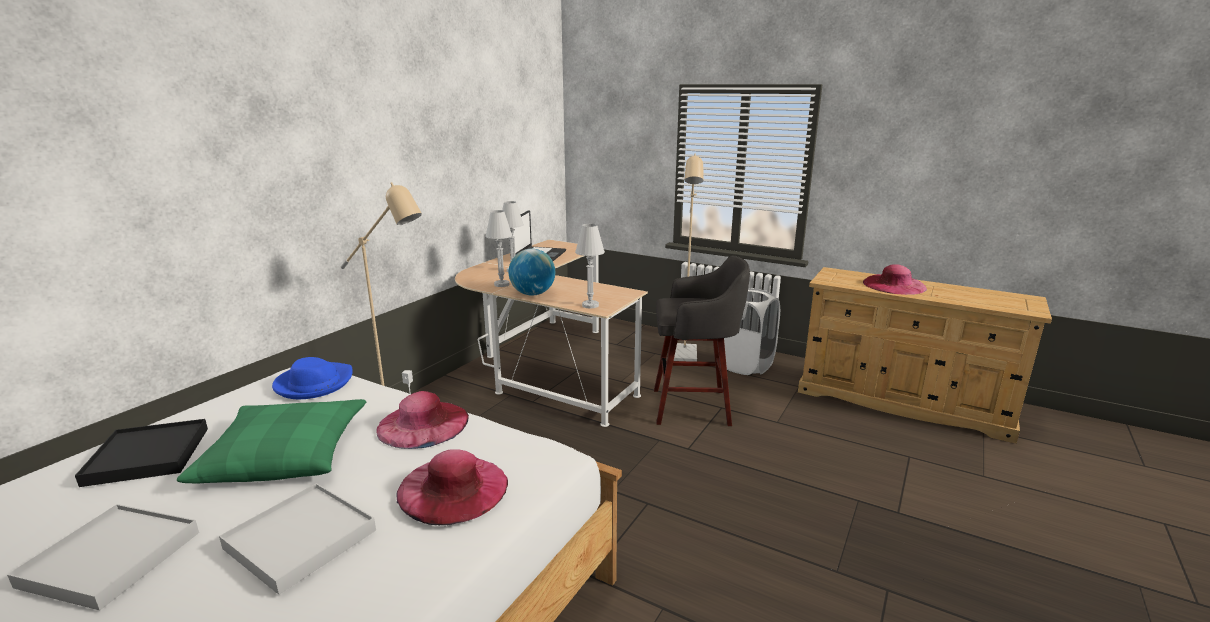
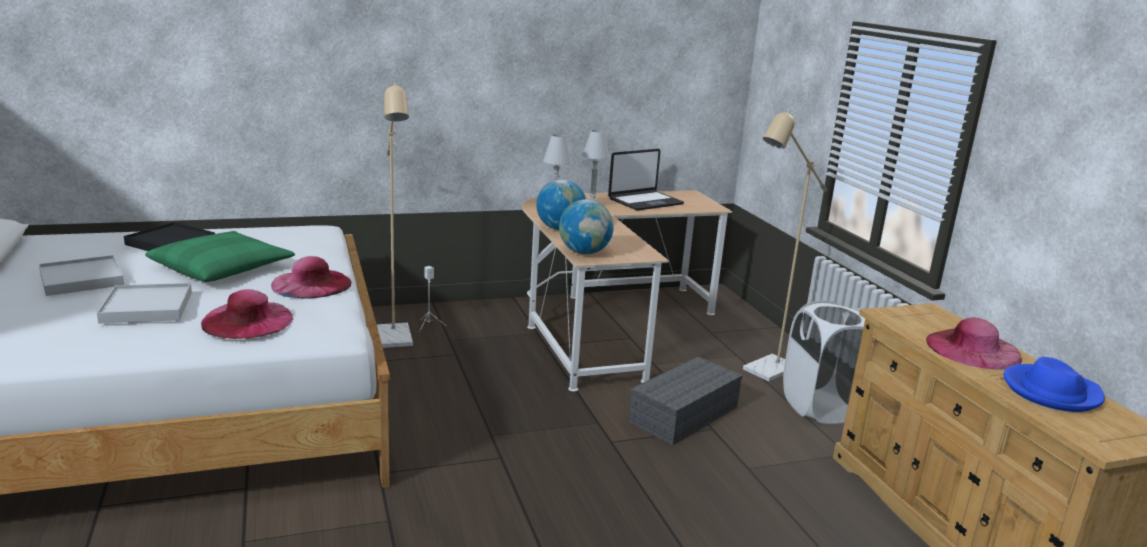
camera: 40 degrees right, 0 degrees up
blue hat [272,357,353,399] -> blue hat moved to [1004,357,1105,412]
white table lamp [575,224,605,309] -> globe [559,199,614,254]
grey stool [654,256,750,426] -> grey storage box [628,357,743,445]

